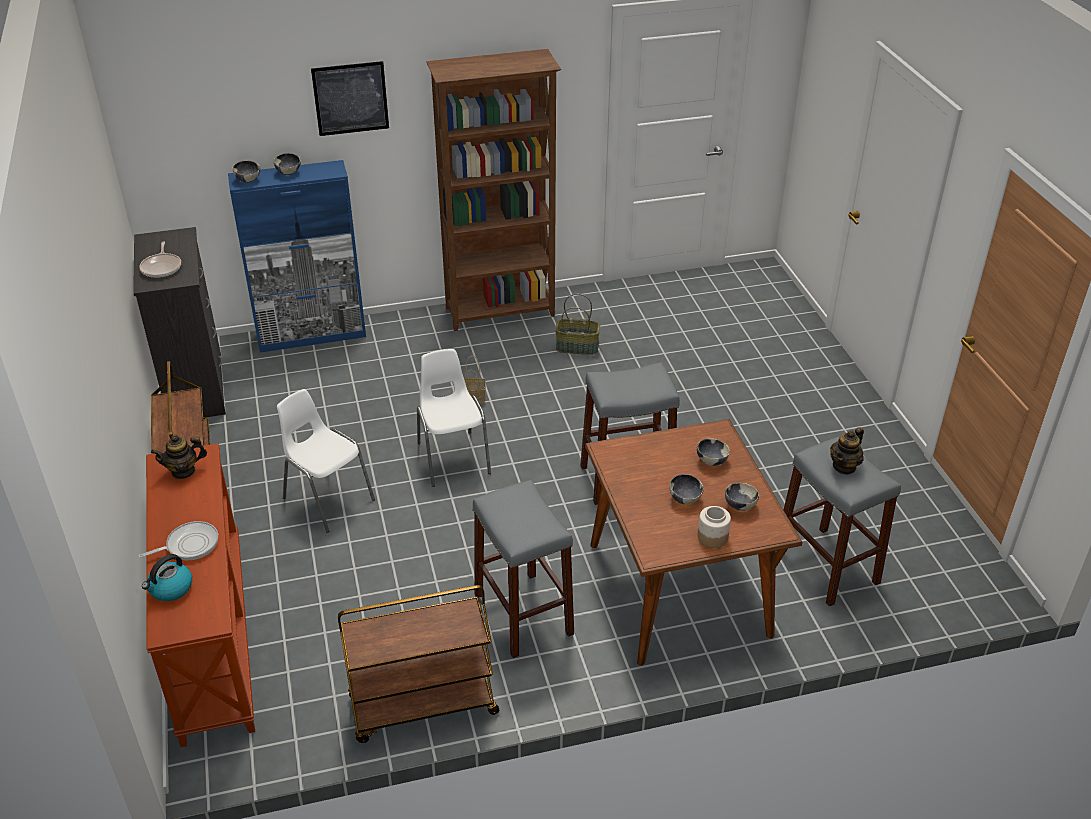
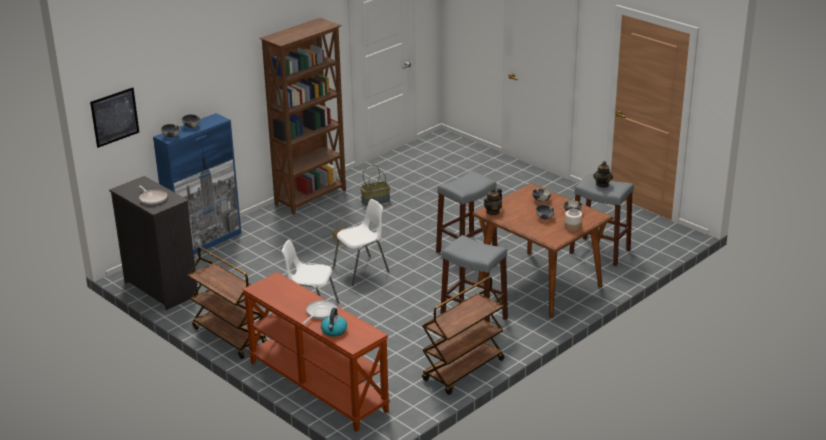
camera: 30 degrees left, 10 degrees down
teapot [151,435,207,479] -> teapot moved to [484,188,502,215]
picture [311,61,389,136] -> picture moved to [90,87,139,148]
white chair [417,349,491,487] -> white chair turned 105 degrees clockwise [332,199,389,286]

